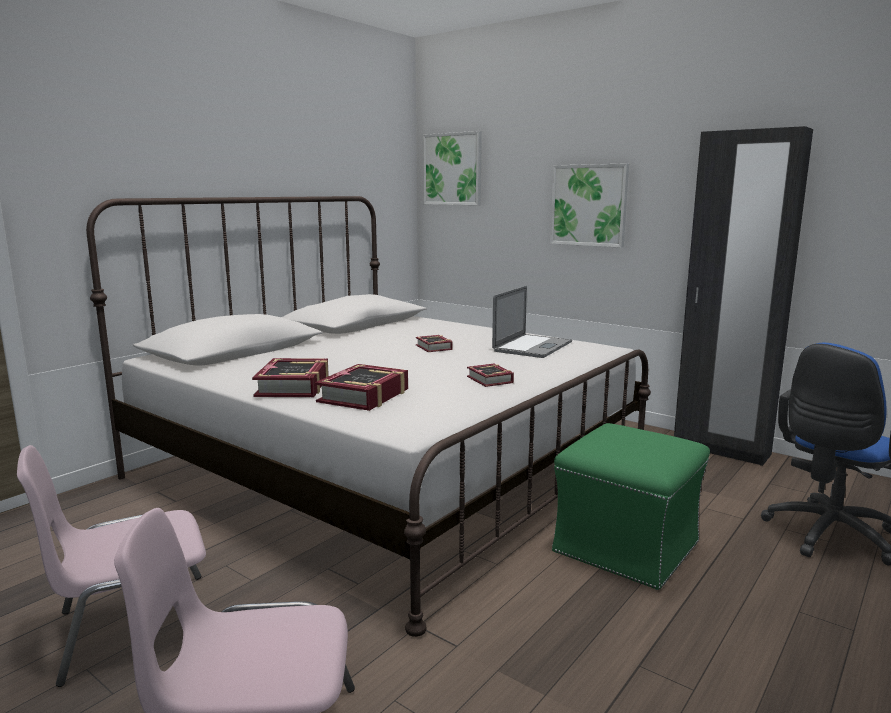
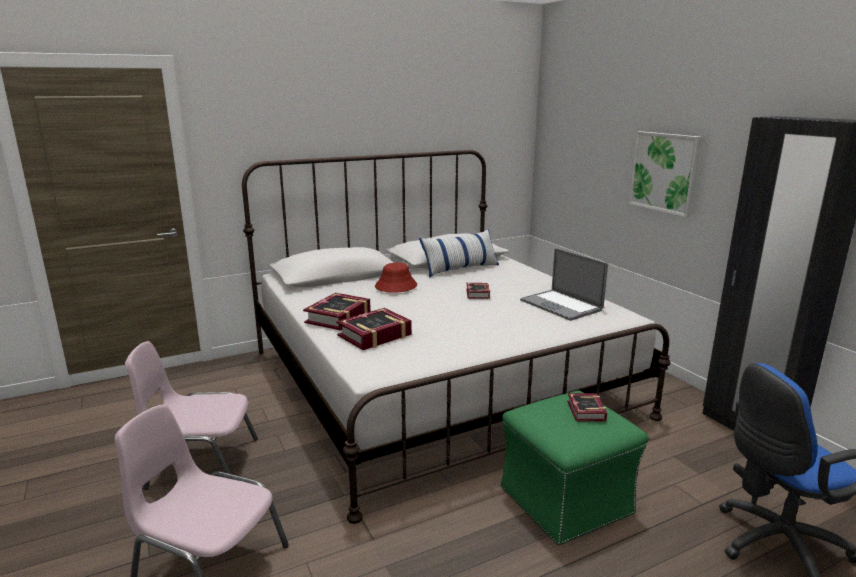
camera: 25 degrees right, 5 degrees up
picture [423,131,482,205] -> none
book [467,364,514,387] -> book moved to [567,393,607,422]
laptop [492,286,572,358] -> laptop turned 90 degrees clockwise [520,248,608,321]
none -> red hat [375,262,417,293]
none -> pillow [419,229,499,278]

